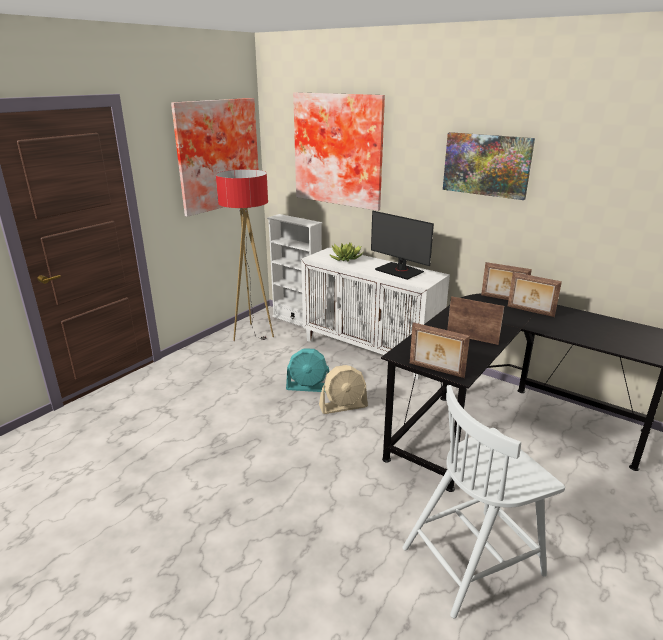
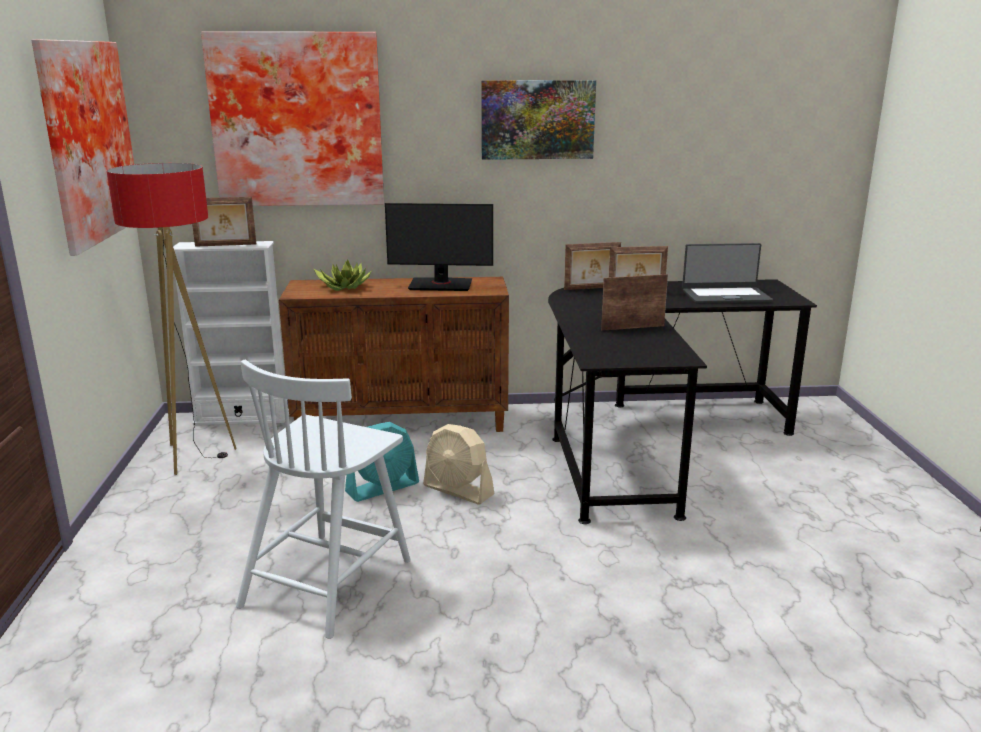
camera: 40 degrees left, 5 degrees down
white cabinet [301,247,450,380] -> brown cabinet [279,277,509,432]
beige fan [319,365,368,414] -> beige fan turned 90 degrees clockwise [423,424,494,505]
white chair [402,385,565,618] -> white chair moved to [236,360,411,639]
picture frame [410,322,470,378] -> picture frame moved to [192,197,256,247]
none -> laptop [682,243,773,304]

